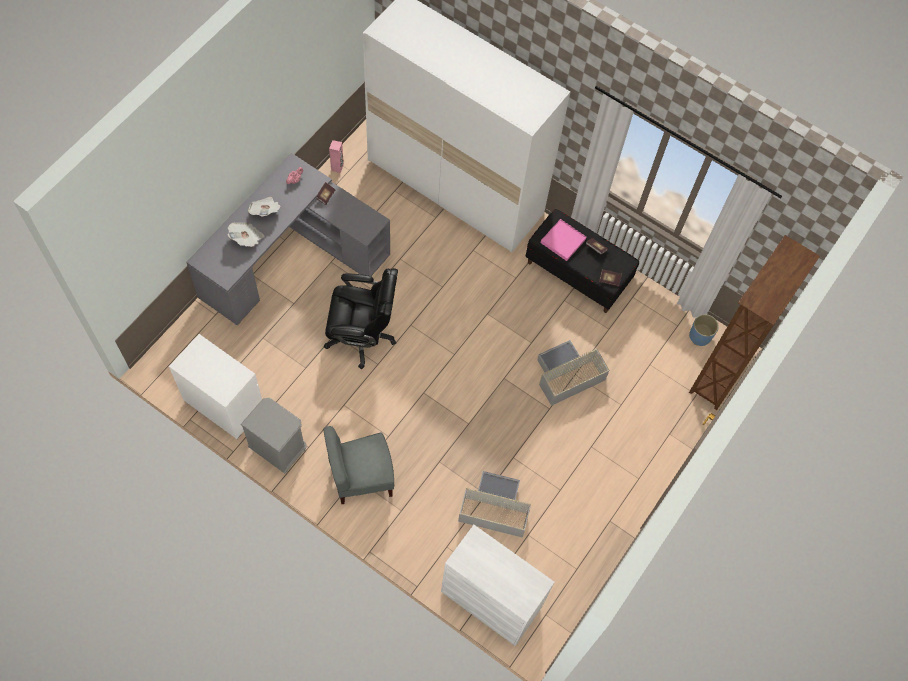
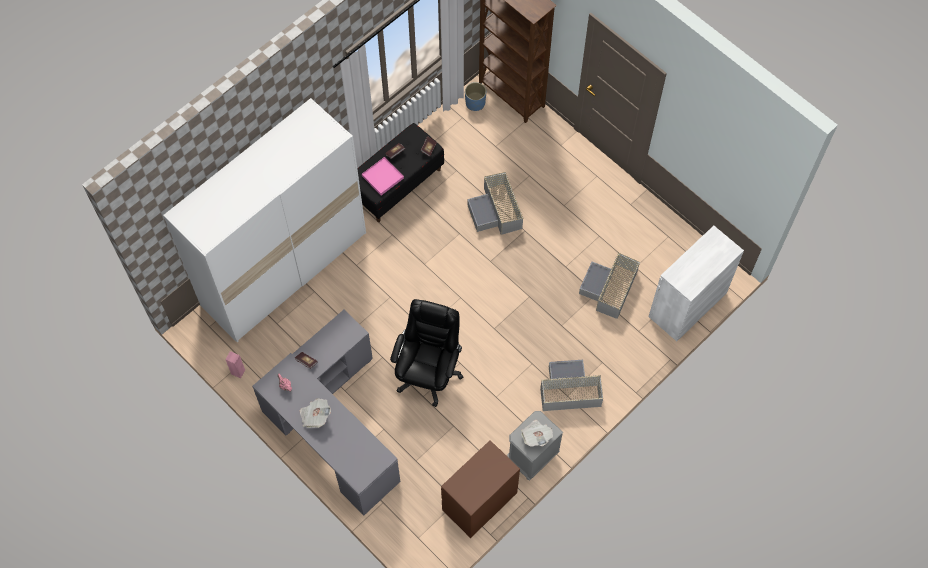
camera: 75 degrees left, 0 degrees up
white dresser [169,334,262,439] -> brown dresser [441,440,520,538]
newspaper [227,223,265,247] -> newspaper moved to [521,420,553,447]
grey chair [323,426,394,504] -> grey storage box [540,360,603,411]

